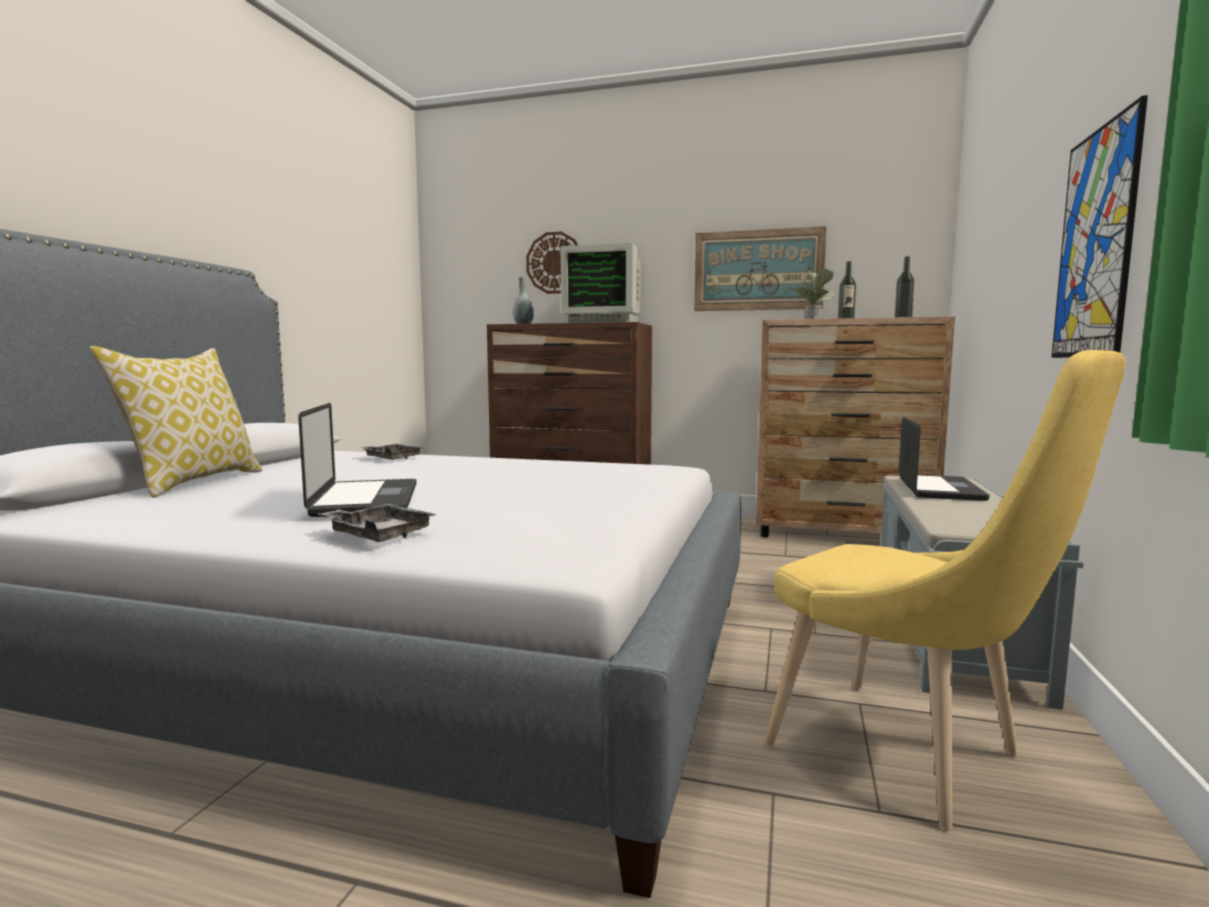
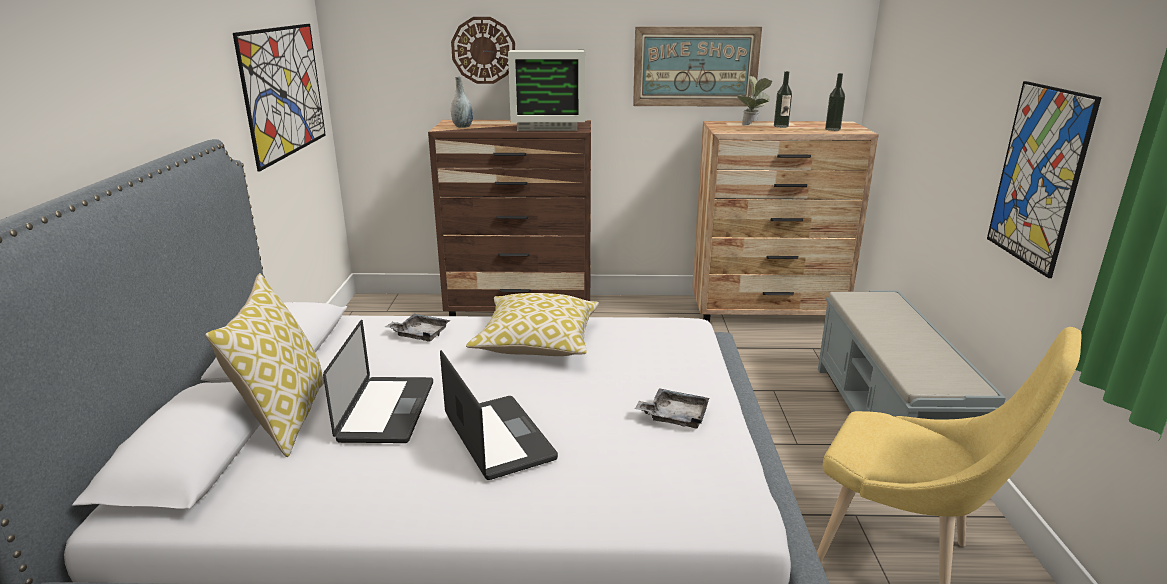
camera: 15 degrees left, 15 degrees up
grey tray [319,503,437,542] -> grey tray moved to [635,388,709,429]
laptop [899,417,989,501] -> laptop moved to [323,320,433,443]
none -> picture [233,24,326,171]
none -> pillow [466,293,599,356]

